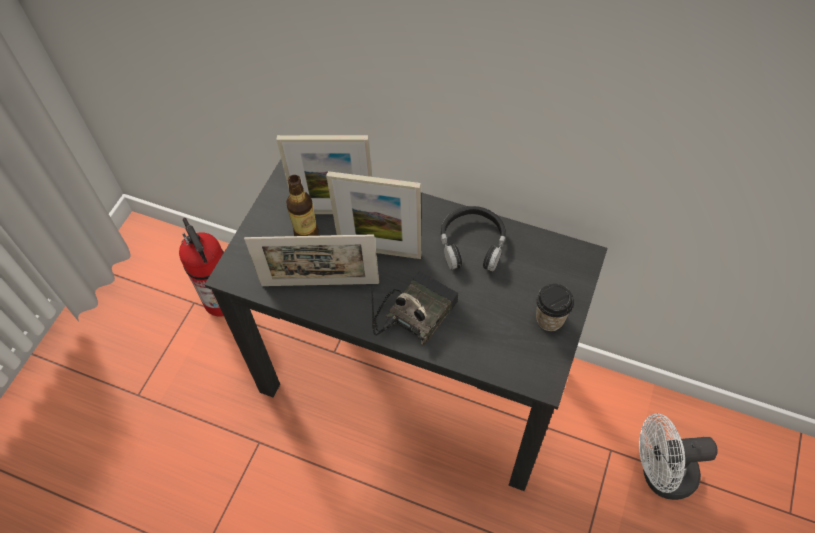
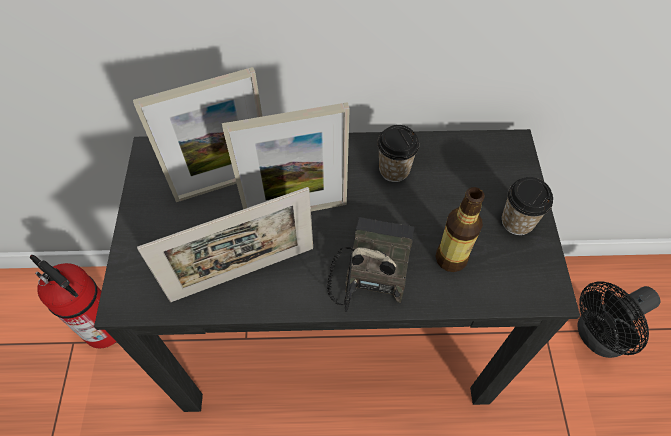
camera: 25 degrees left, 0 degrees up
bottle [286,175,319,236] -> bottle moved to [435,187,485,272]
black headphones [441,206,506,272] -> cup [377,125,419,182]
white fan [639,413,718,500] -> black fan [577,281,660,358]

